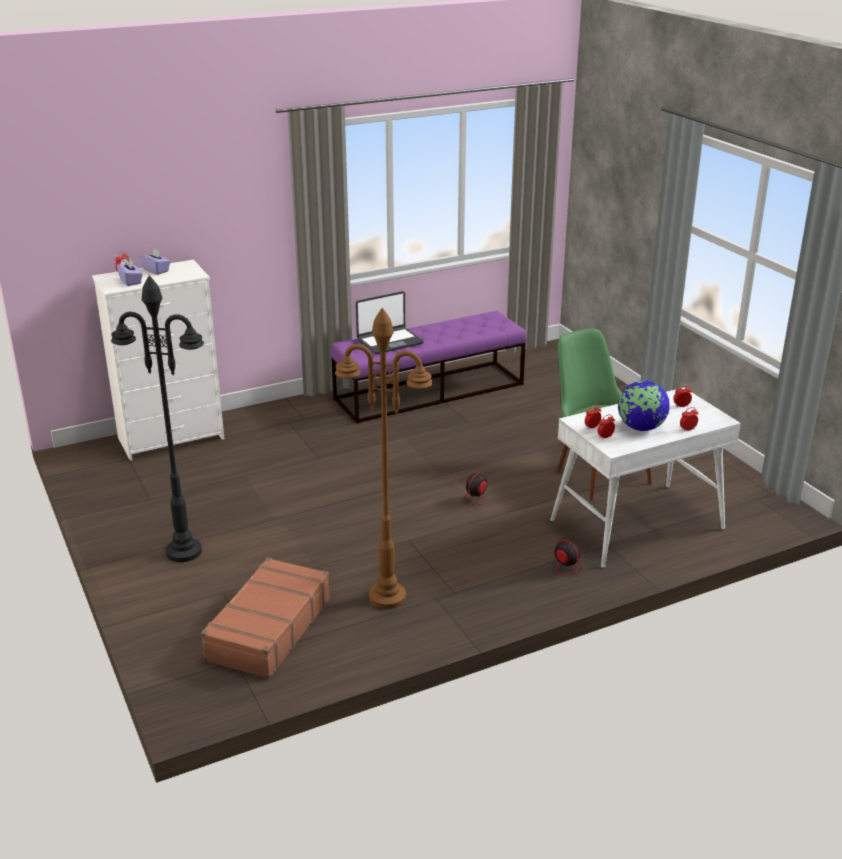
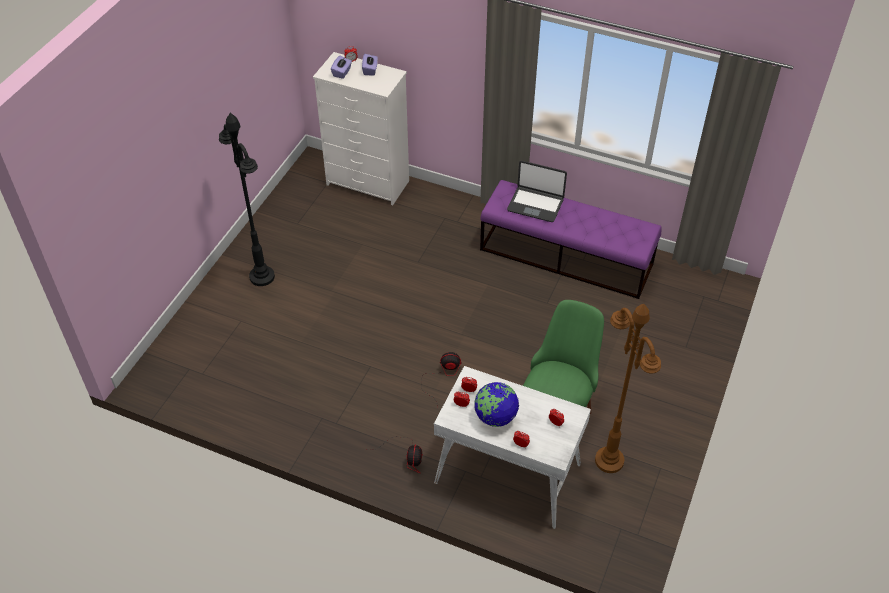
camera: 50 degrees right, 20 degrees up
brown suitcase [201,557,330,679] -> none
brown floor lamp [335,308,433,609] -> brown floor lamp moved to [595,304,661,473]

